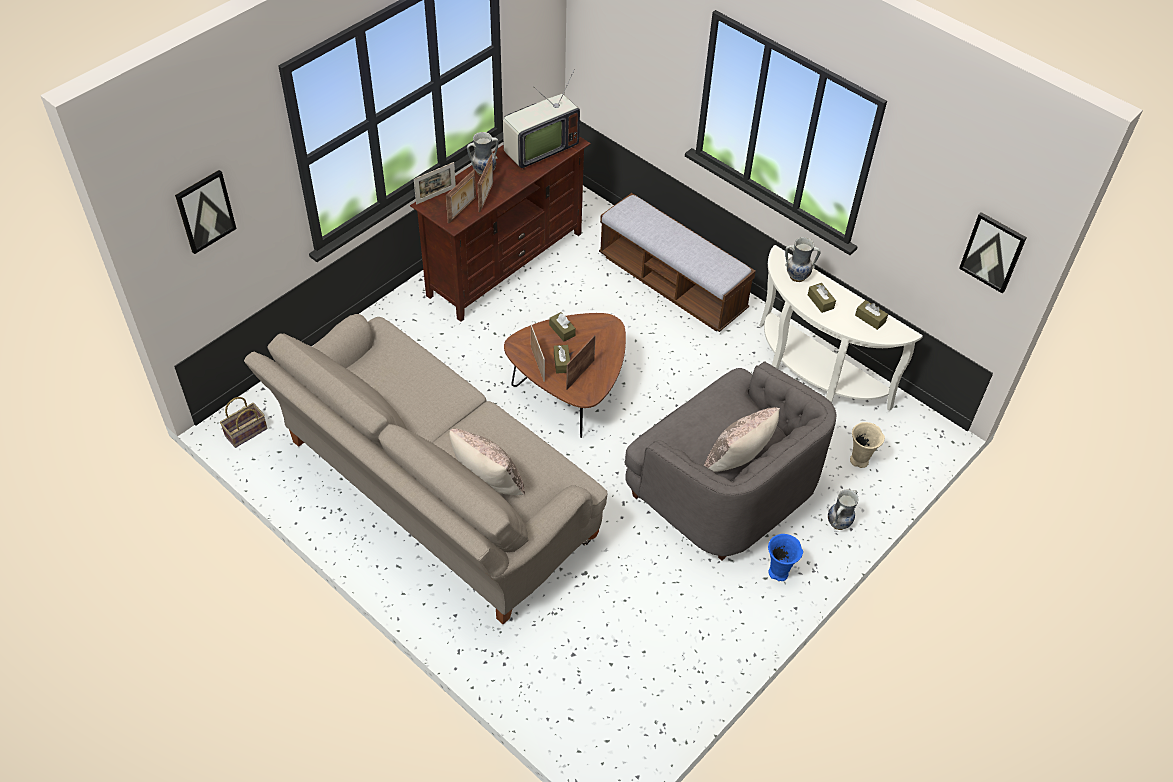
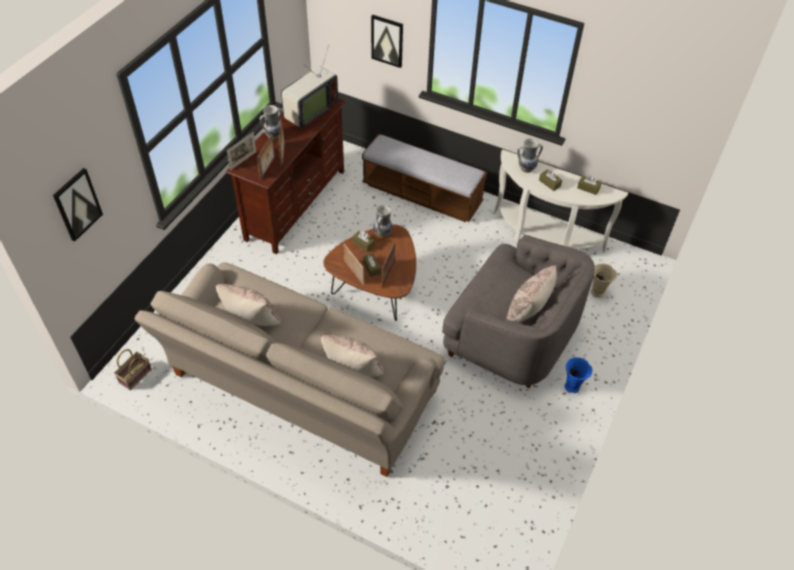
camera: 15 degrees left, 0 degrees up
vase [828,490,859,530] -> vase moved to [373,205,392,237]
picture [959,212,1027,294] -> picture moved to [371,15,403,68]
none -> beige pillow [216,284,281,326]

